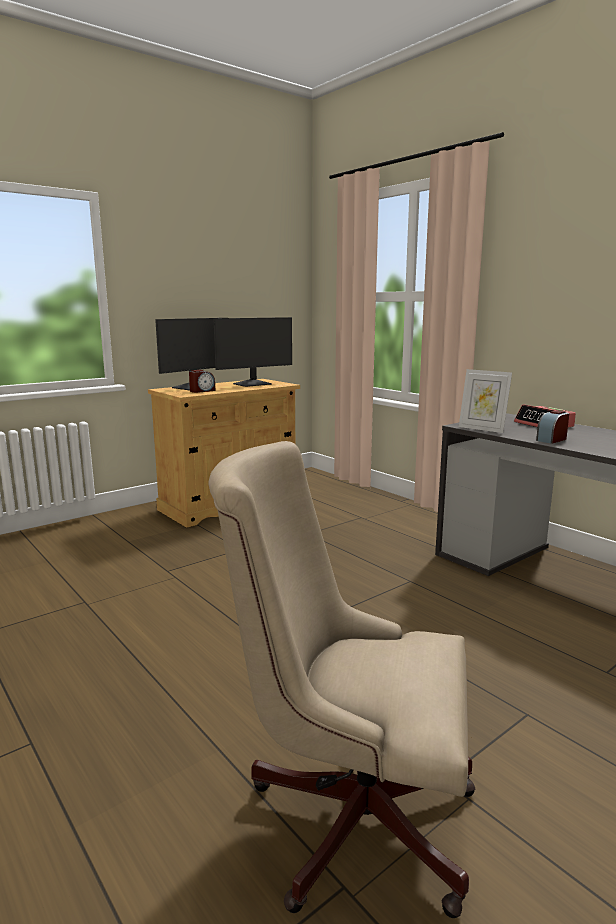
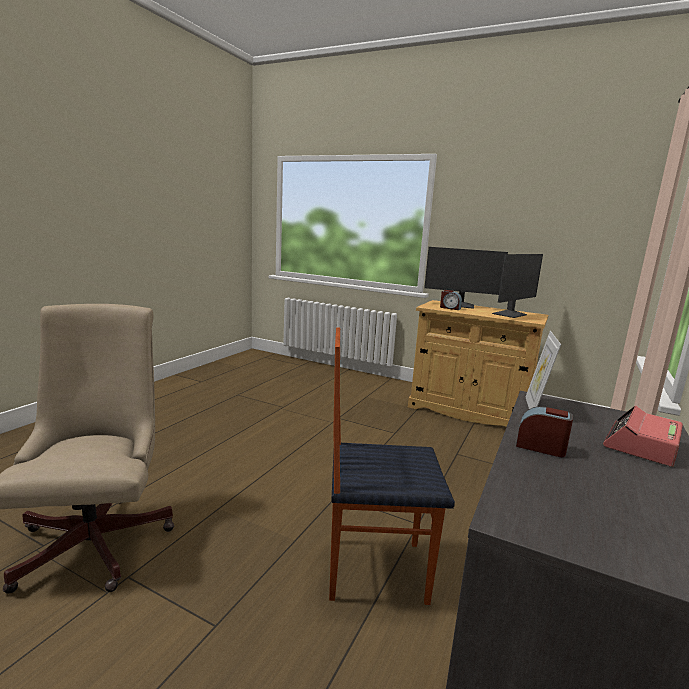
camera: 65 degrees right, 0 degrees up
monitor [213,317,292,387] -> monitor turned 75 degrees counterclockwise [492,254,543,318]
none -> chair [329,328,455,605]

